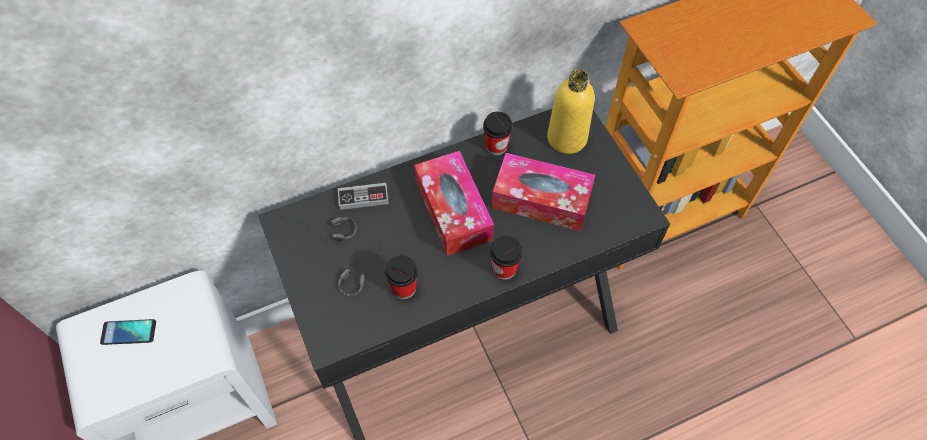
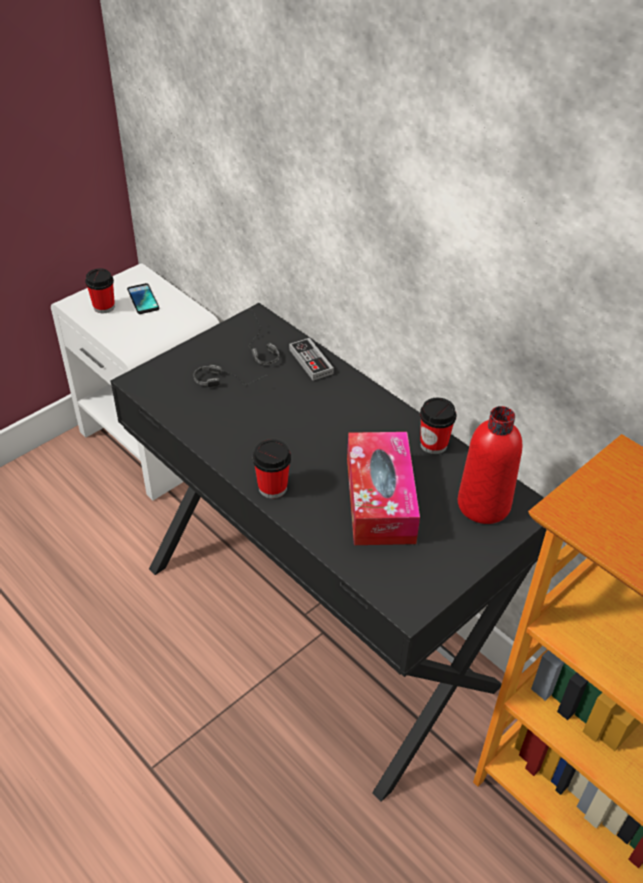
camera: 70 degrees right, 15 degrees down
cup [385,255,418,299] -> cup moved to [85,268,115,313]
tissue box [414,151,494,256] -> none
yellow bottle [547,69,595,154] -> red bottle [458,406,522,524]

